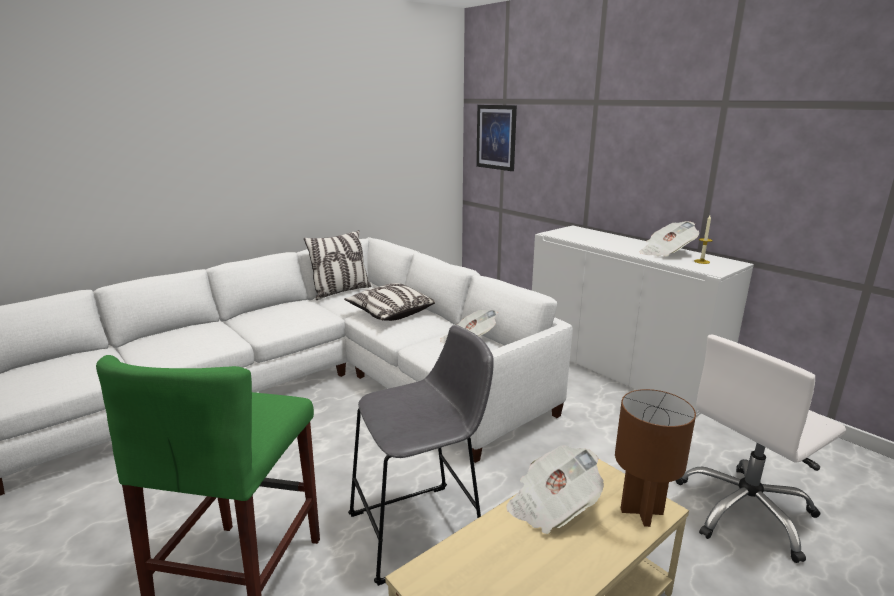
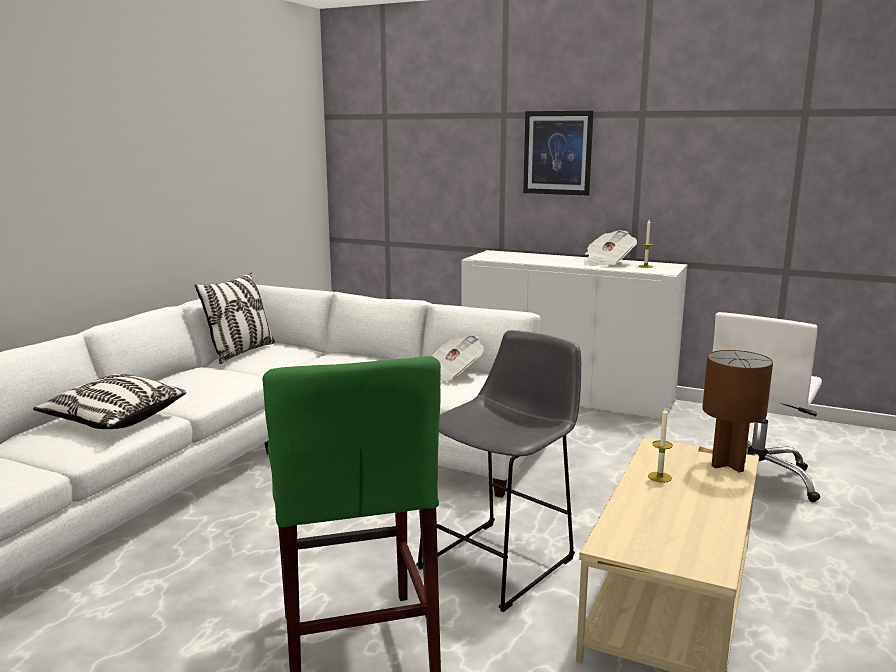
camera: 25 degrees left, 5 degrees down
pillow [344,283,435,321] -> pillow moved to [33,374,186,429]
picture [476,105,517,171] -> picture moved to [523,111,594,195]
newspaper [506,445,604,534] -> candle [648,407,673,483]

